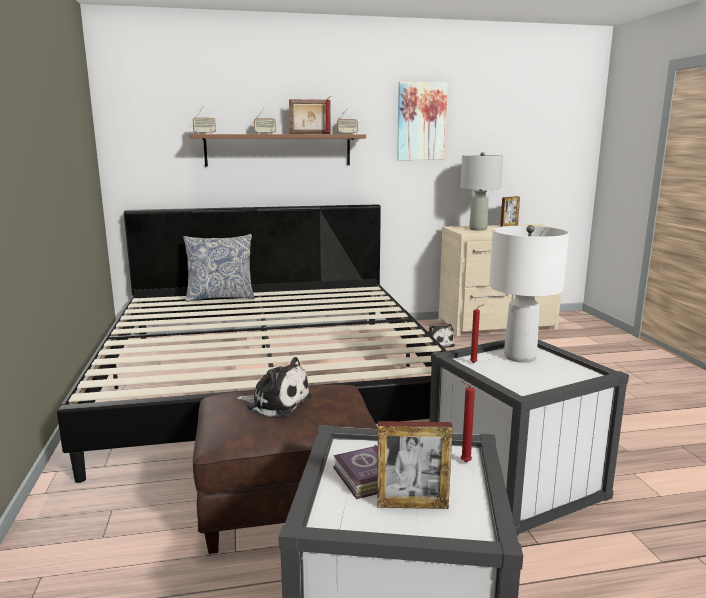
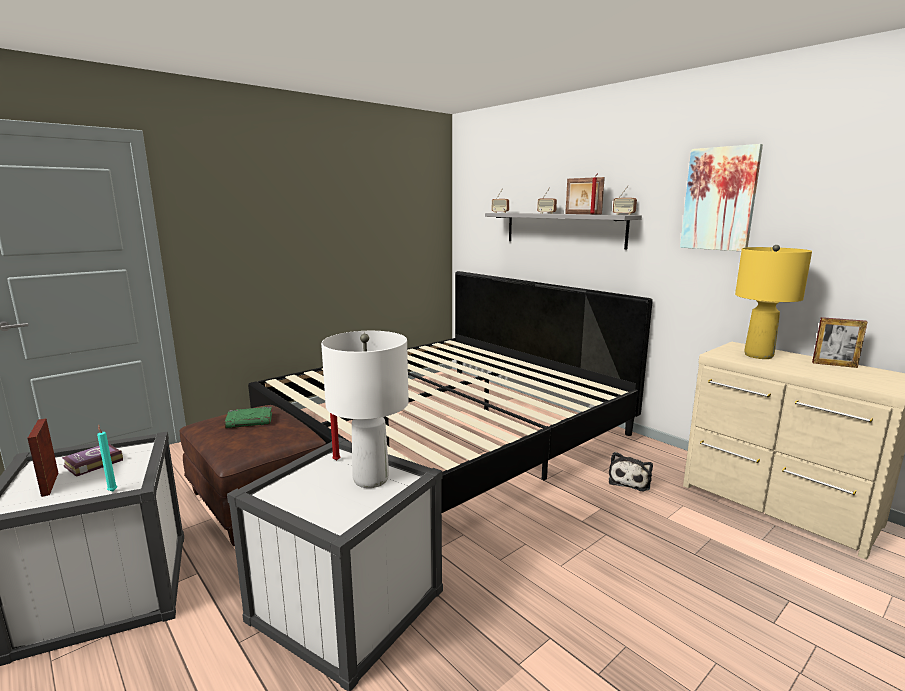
camera: 60 degrees right, 0 degrees up
pillow [184,234,255,302] -> none
brown shelf [189,134,366,166] -> grey shelf [485,213,642,249]
plush toy [236,357,311,417] -> green book [225,407,272,428]
grey table lamp [460,152,503,231] -> yellow table lamp [735,245,812,359]
red candle [461,381,475,462] -> turquoise candle [97,424,117,491]

